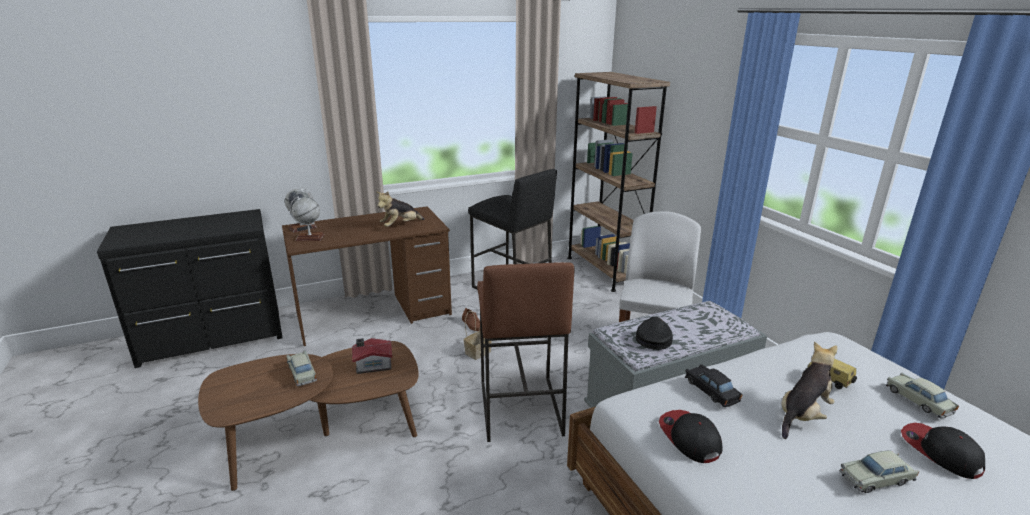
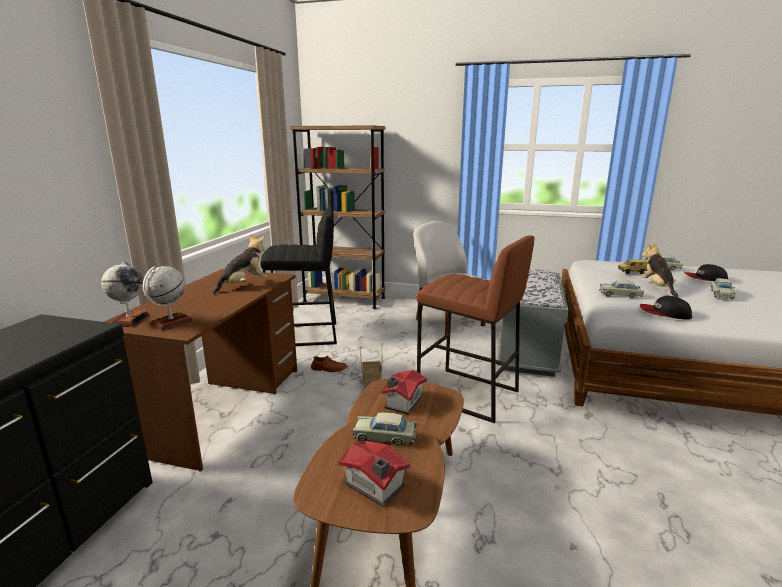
camera: 50 degrees left, 5 degrees down
plush toy [377,192,425,227] -> plush toy turned 135 degrees counterclockwise [213,235,268,294]
black cap [636,317,673,350] -> none
black toy car [685,364,742,407] -> beige toy car [599,280,644,298]
none -> toy house [338,441,410,507]

